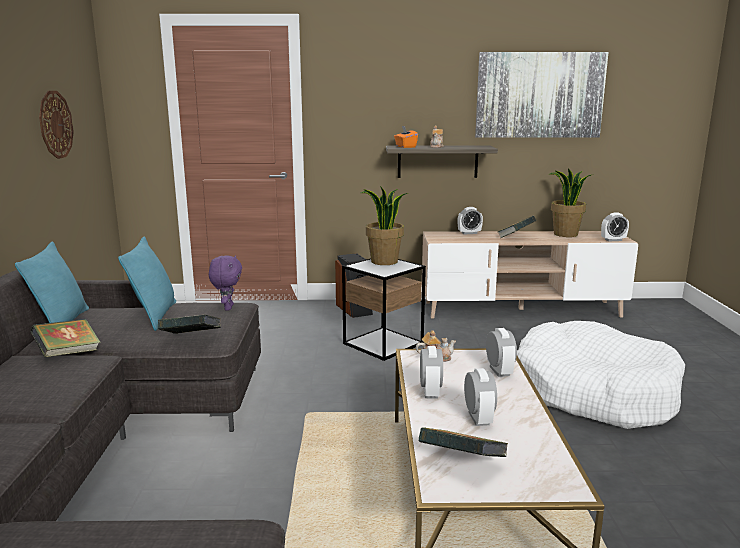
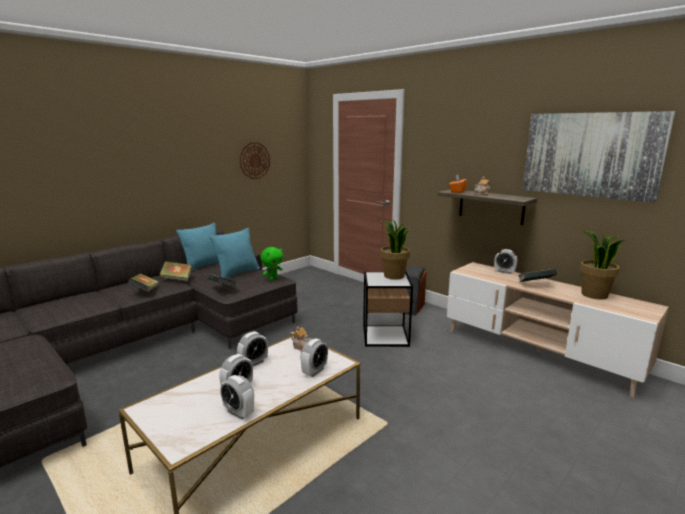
camera: 45 degrees right, 0 degrees up
purple plush toy [209,255,242,310] -> green plush toy [260,247,283,281]
book [419,427,508,457] -> book moved to [127,274,159,292]
white dog bed [517,321,685,429] -> none
alarm clock [601,212,629,241] -> alarm clock moved to [220,375,254,420]

